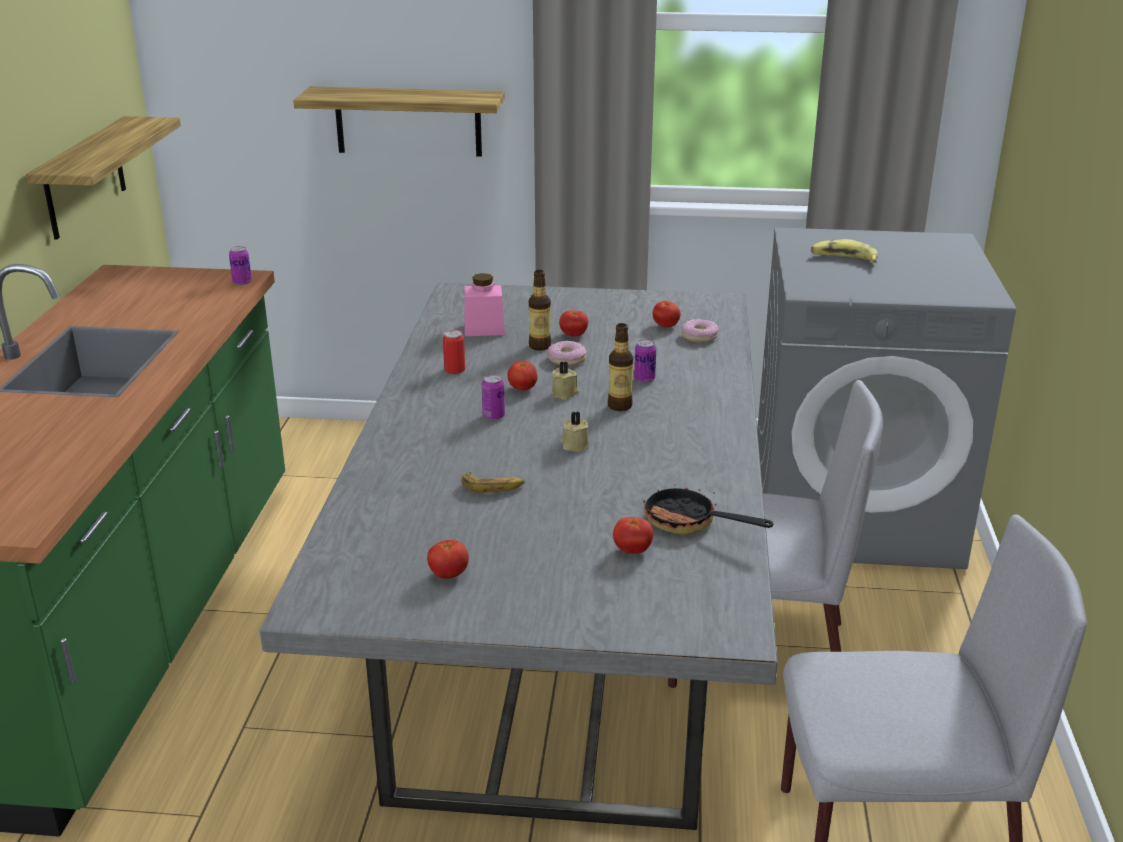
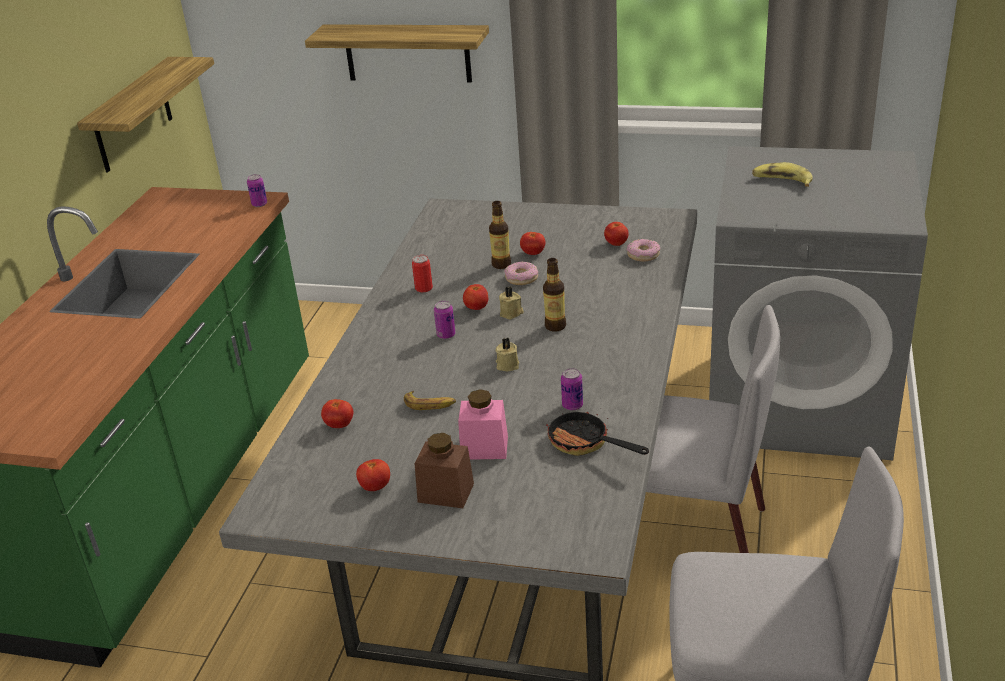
camera: 10 degrees right, 5 degrees up
pink jar [464,273,505,336] -> pink jar moved to [458,389,508,460]
tomato [613,517,653,554] -> tomato moved to [321,399,353,428]
can [634,339,656,383] -> can moved to [561,368,583,411]
none -> brown jar [414,433,474,508]

